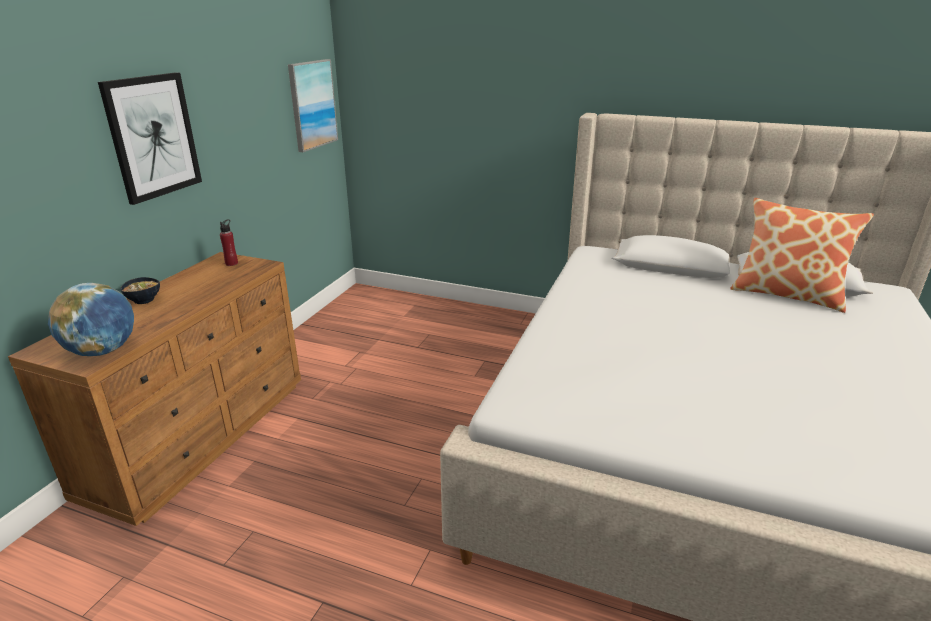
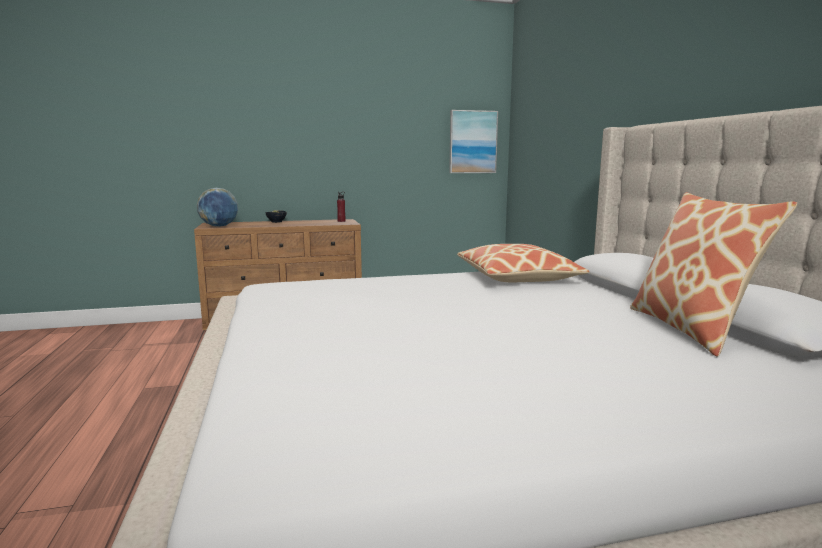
camera: 55 degrees right, 15 degrees down
picture [98,72,202,205] -> none
none -> pillow [457,244,590,282]

